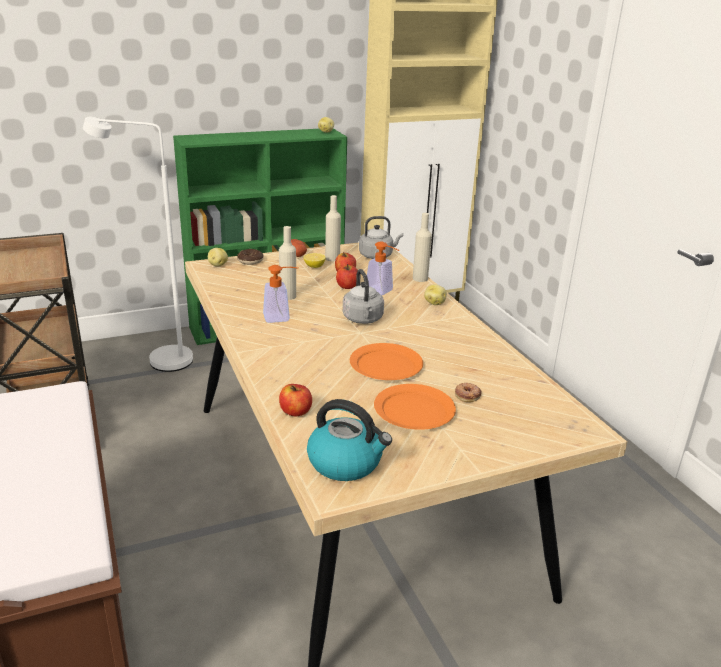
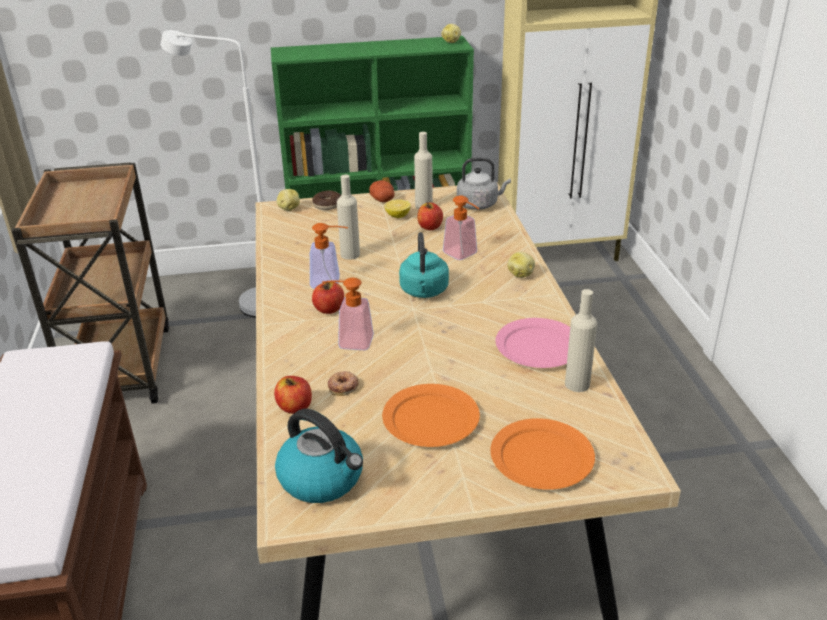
camera: 15 degrees right, 5 degrees up
apple [336,264,358,289] -> apple moved to [312,282,344,314]
grey kettle [343,269,384,324] -> turquoise kettle [399,232,449,298]
orange plate [350,343,423,380] -> orange plate moved to [490,418,595,490]
beige bottle [413,213,432,282] -> beige bottle moved to [565,289,597,392]
donut [455,383,481,402] -> donut moved to [328,371,359,396]
none -> soap dispenser [322,278,374,350]
none -> pink plate [495,318,570,368]

